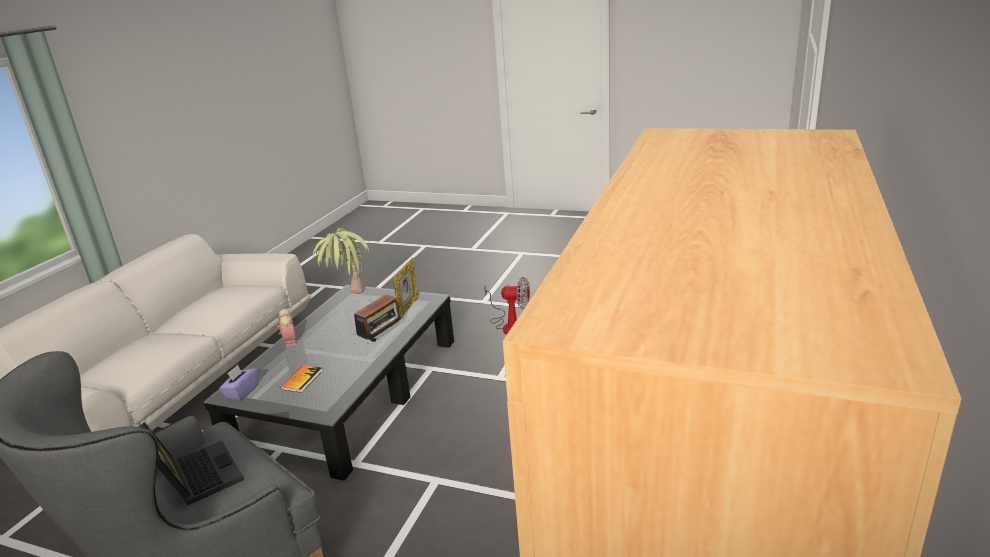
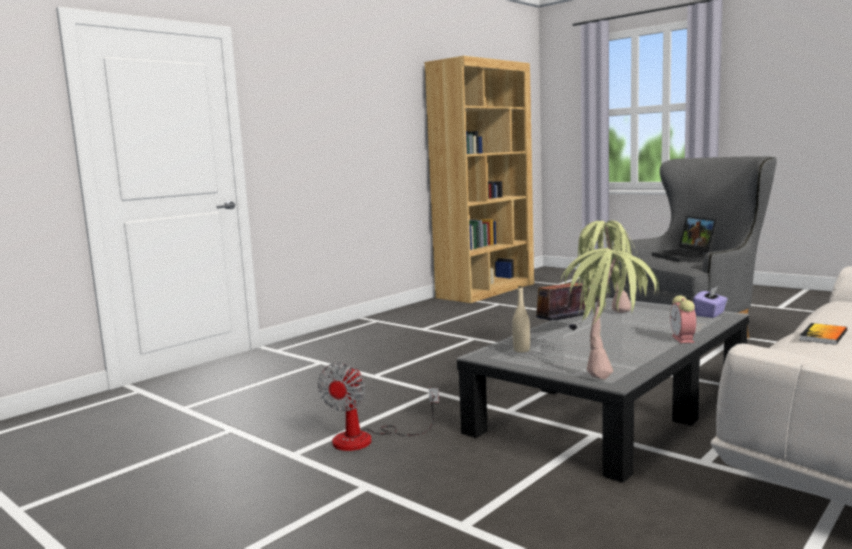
camera: 160 degrees left, 15 degrees down
book [281,365,323,393] -> book moved to [799,323,847,345]
picture frame [393,258,419,319] -> beige bottle [512,286,530,353]
fan [484,277,530,335] -> fan turned 105 degrees counterclockwise [318,362,439,451]
none -> potted plant [577,221,637,313]

